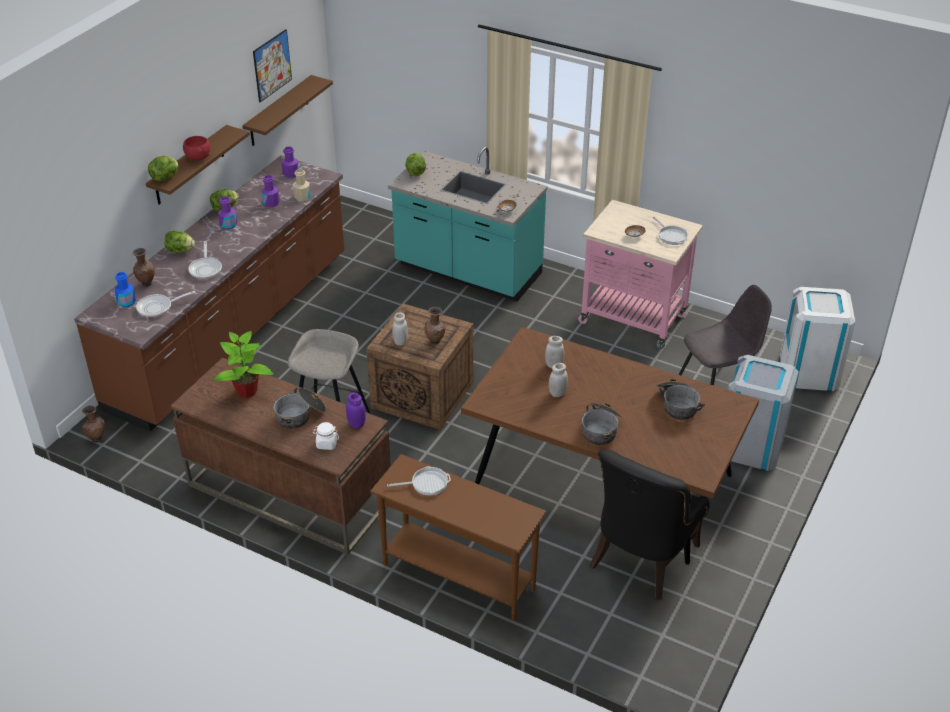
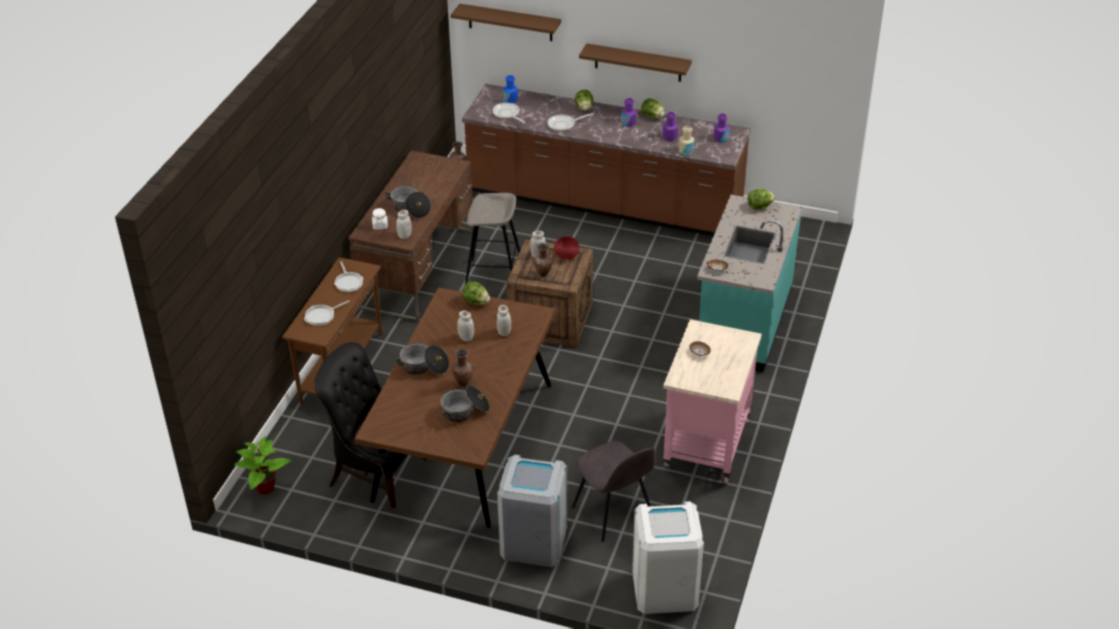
camera: 80 degrees right, 0 degrees up
brown vase [133,248,155,287] -> brown vase moved to [452,349,474,386]
lettuce [148,156,178,181] -> lettuce moved to [462,281,490,305]
red bowl [183,136,210,161] -> red bowl moved to [554,236,579,260]
potted plant [213,331,274,398] -> potted plant moved to [234,436,291,494]
brown shelf [243,75,333,146] -> brown shelf moved to [451,4,561,41]
picture [253,29,292,102] -> none
purple jar [346,393,366,428] -> white jar [396,210,412,239]
frying pan [653,216,688,245] -> frying pan moved to [304,300,350,326]

